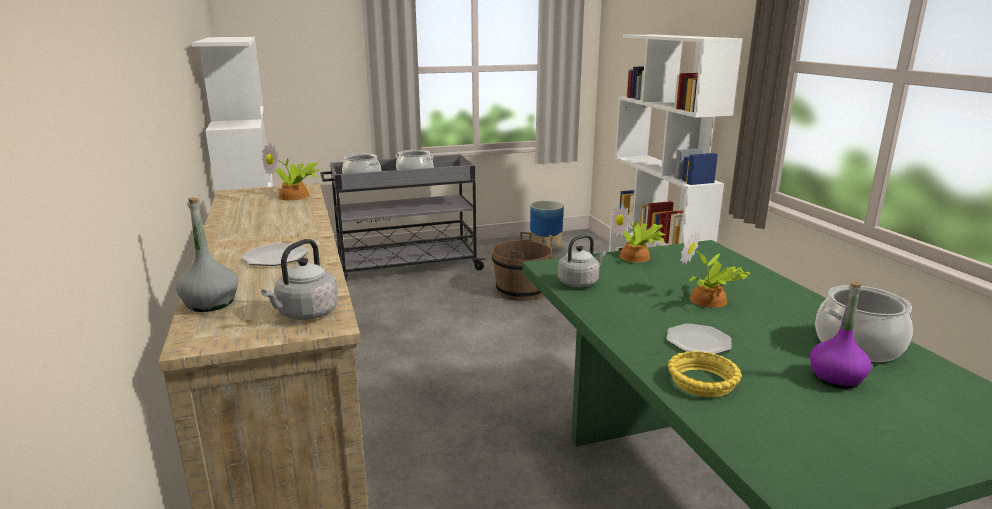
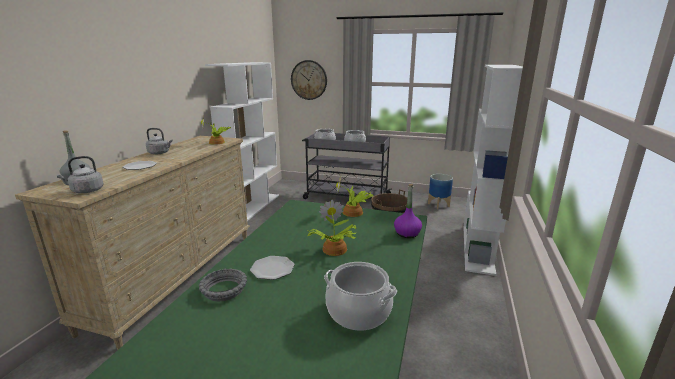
camera: 35 degrees right, 0 degrees up
grey kettle [558,234,607,287] -> grey kettle moved to [146,128,173,154]
yellow bowl [668,351,742,397] -> grey bowl [199,268,247,301]
purple bottle [810,281,871,389] -> purple bottle moved to [394,184,422,238]
none -> wall clock [291,60,327,100]

